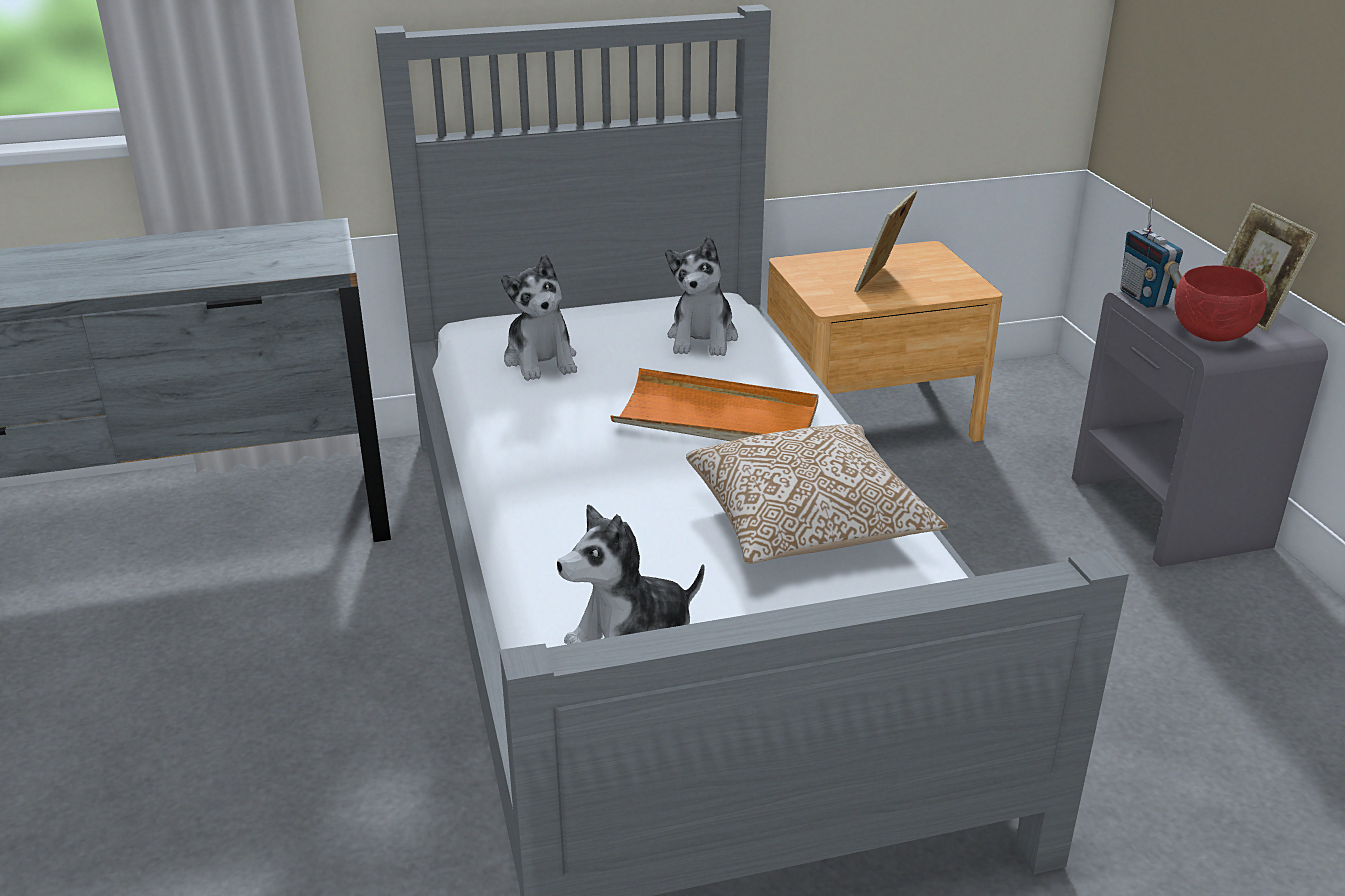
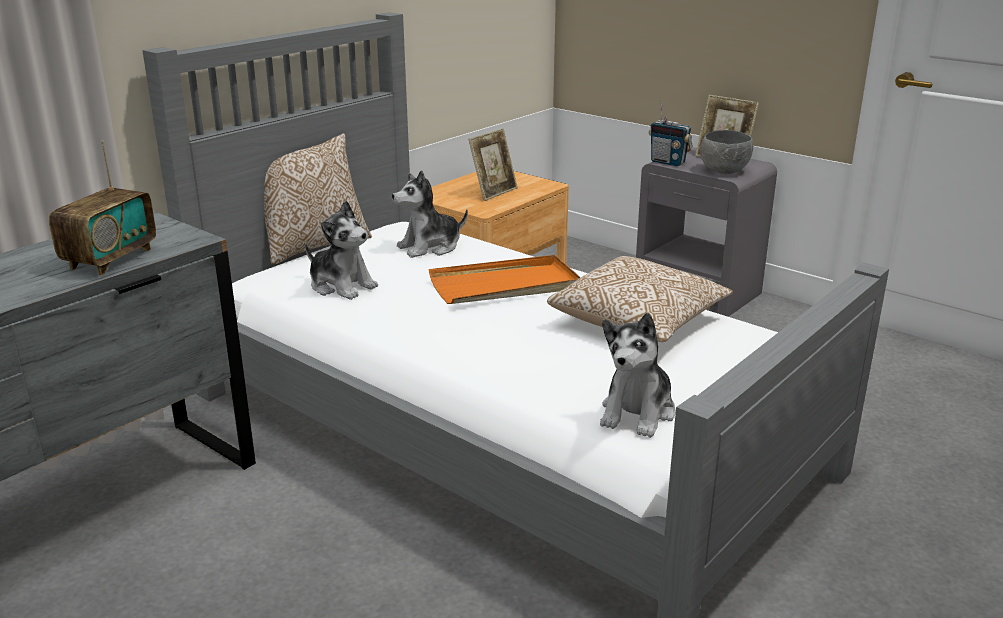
camera: 35 degrees left, 5 degrees down
plush toy [665,237,738,356] -> plush toy turned 90 degrees clockwise [392,170,468,258]
picture frame [854,190,917,292] -> picture frame turned 135 degrees counterclockwise [468,128,518,201]
red bowl [1174,266,1267,342] -> grey bowl [700,130,753,174]
none -> radio [49,141,156,275]
none -> pillow [264,133,372,265]

